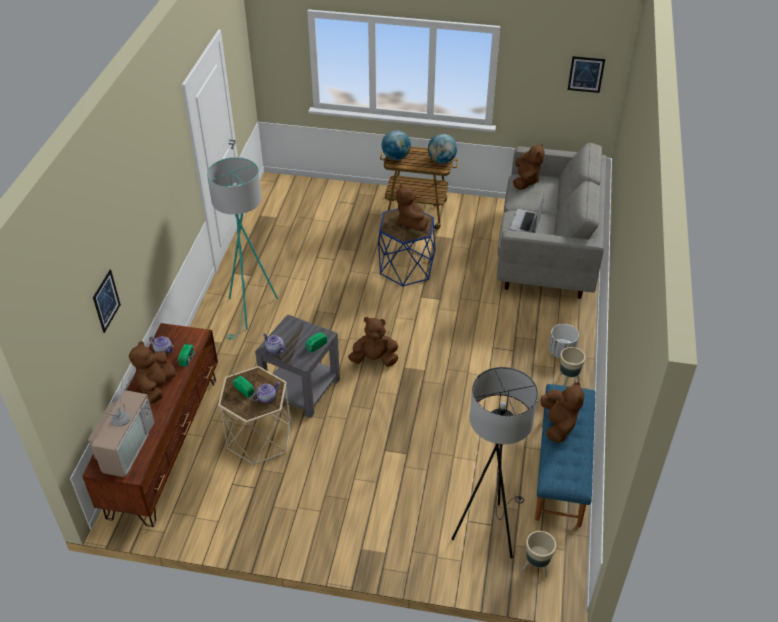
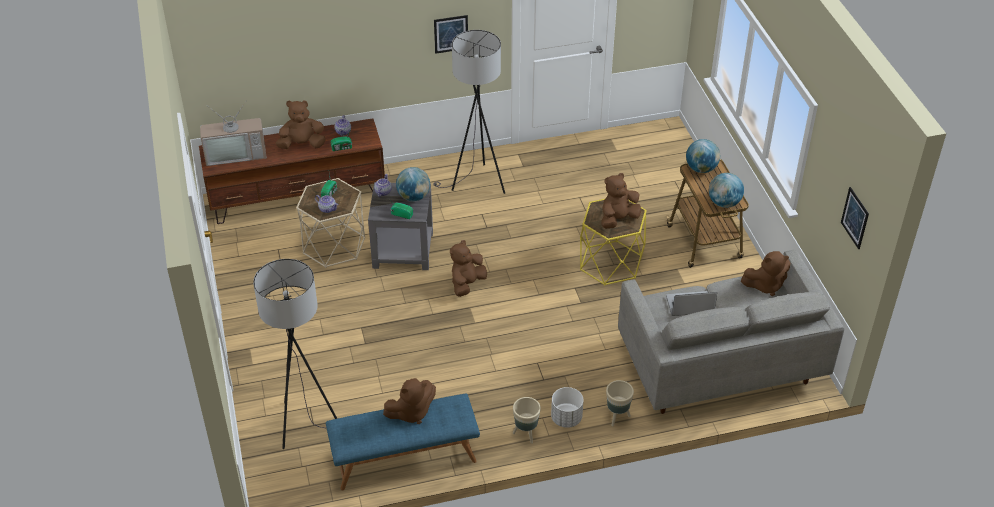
camera: 65 degrees right, 0 degrees up
picture [93,270,121,333] -> picture moved to [434,15,468,54]
turquoise floor lamp [207,157,278,340] -> grey floor lamp [433,30,505,194]
brown plush toy [348,317,398,367] -> brown plush toy turned 120 degrees counterclockwise [450,240,487,297]
blue side table [378,208,435,287] -> yellow side table [580,198,647,286]
beige planter [522,531,556,578] -> beige planter moved to [606,380,634,426]
none -> globe [396,167,430,201]

